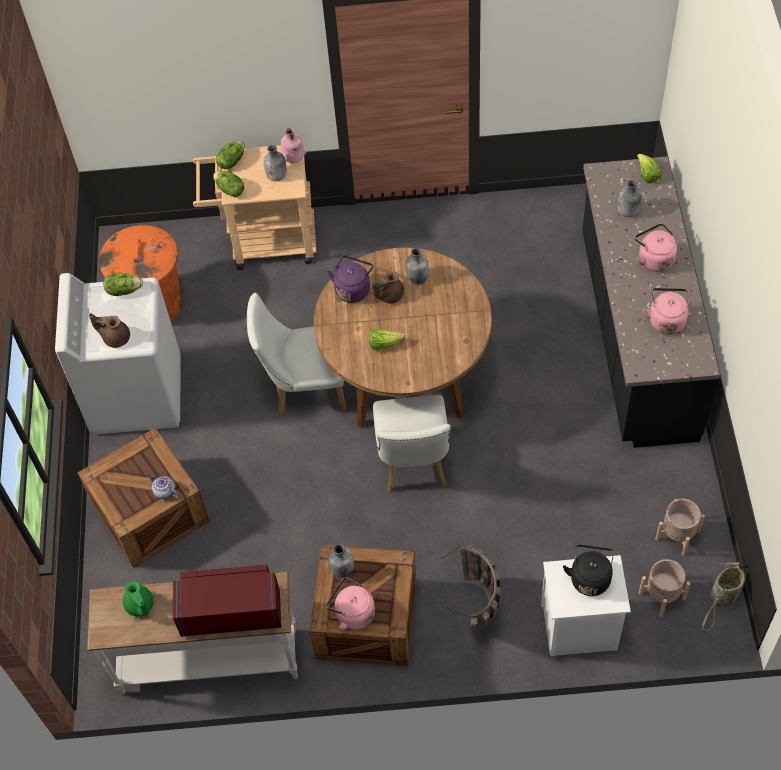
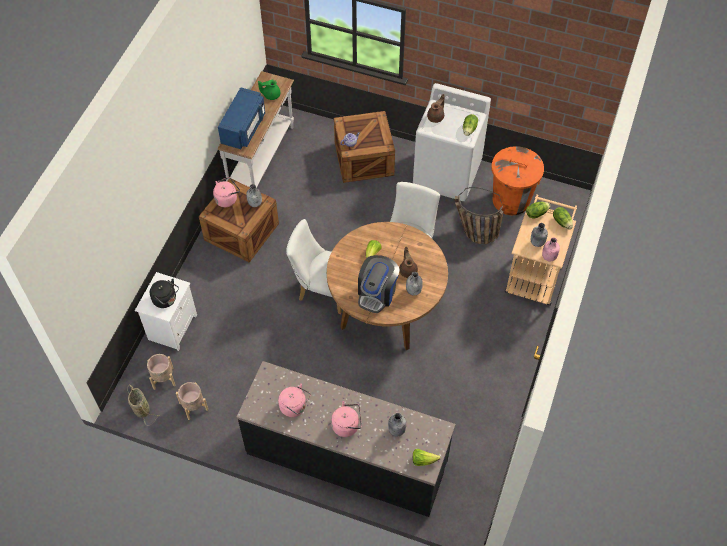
camera: 110 degrees right, 0 degrees up
red microwave [173,565,281,637] -> blue microwave [218,87,265,149]
purple kettle [327,256,374,303] -> none
basket [440,545,501,629] -> basket moved to [455,187,504,244]
none -> coffee machine [358,255,399,313]

